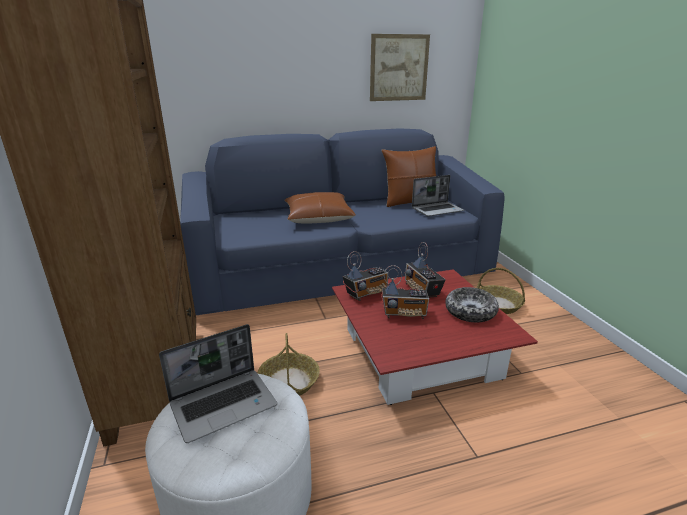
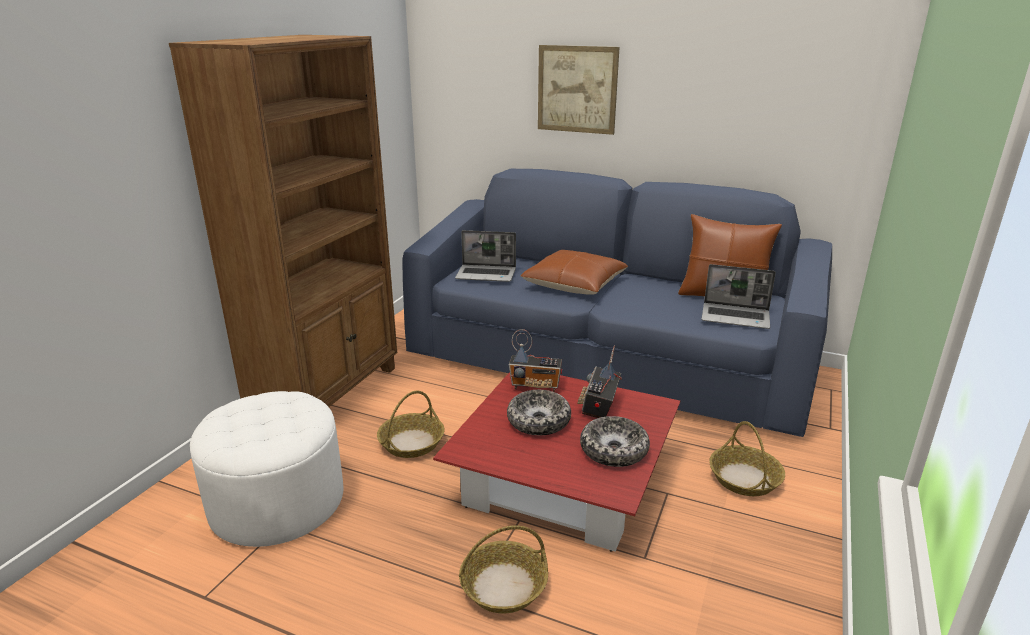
camera: 40 degrees right, 0 degrees up
laptop [159,324,277,443] -> laptop moved to [455,230,516,282]
picture [370,34,430,101] -> picture moved to [538,45,620,135]
radio [381,265,429,319] -> bowl [507,390,571,435]
none -> basket [459,525,548,613]

